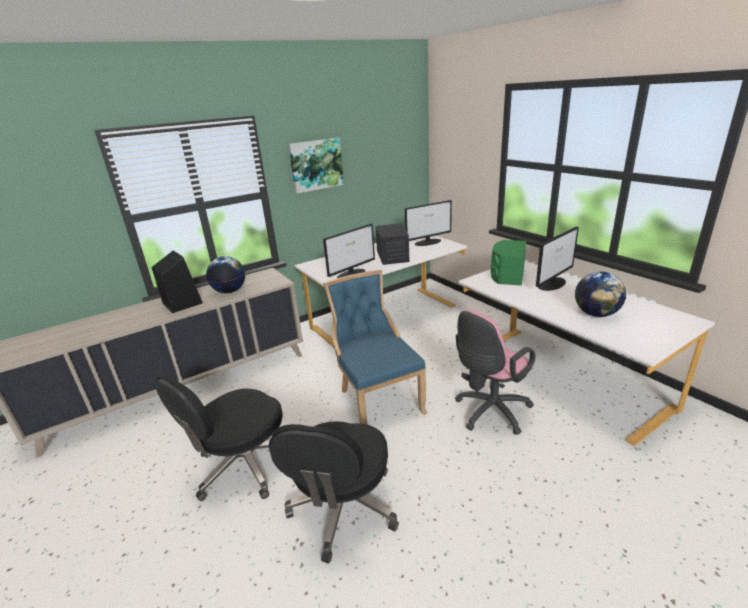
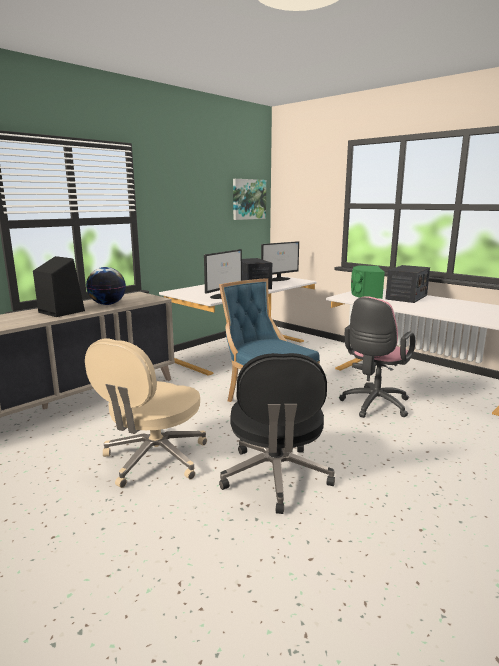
camera: 15 degrees left, 10 degrees down
black office chair [155,374,283,501] -> beige office chair [85,339,207,488]
picture [288,138,344,193] -> picture moved to [233,179,266,220]
monitor [536,227,579,291] -> radio [386,265,430,303]
globe [575,271,626,317] -> none

